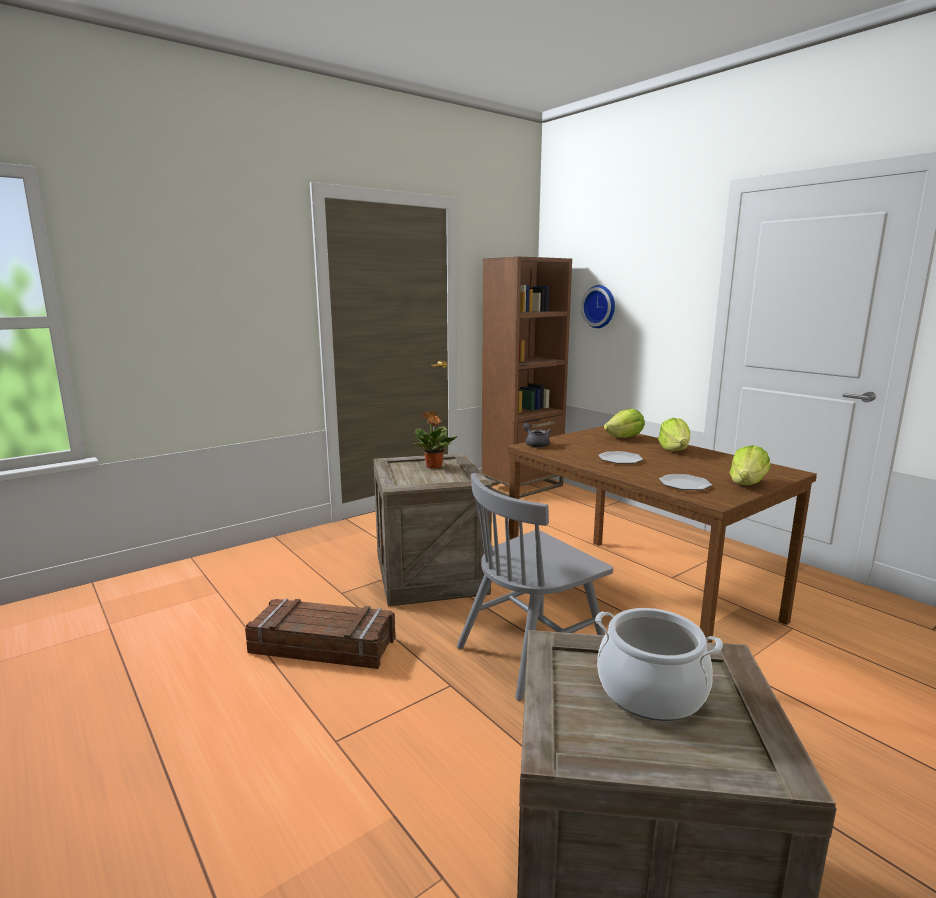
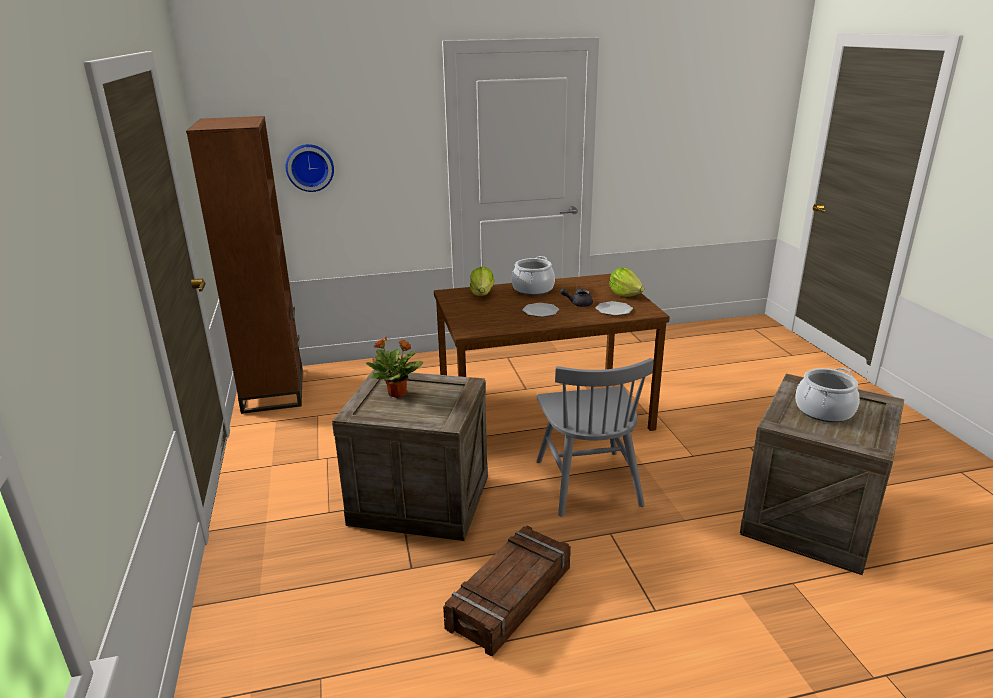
camera: 65 degrees left, 10 degrees up
grey teapot [523,423,551,448] -> grey teapot moved to [560,287,593,307]
lettuce [658,418,690,451] -> cooking pot [511,256,555,295]

